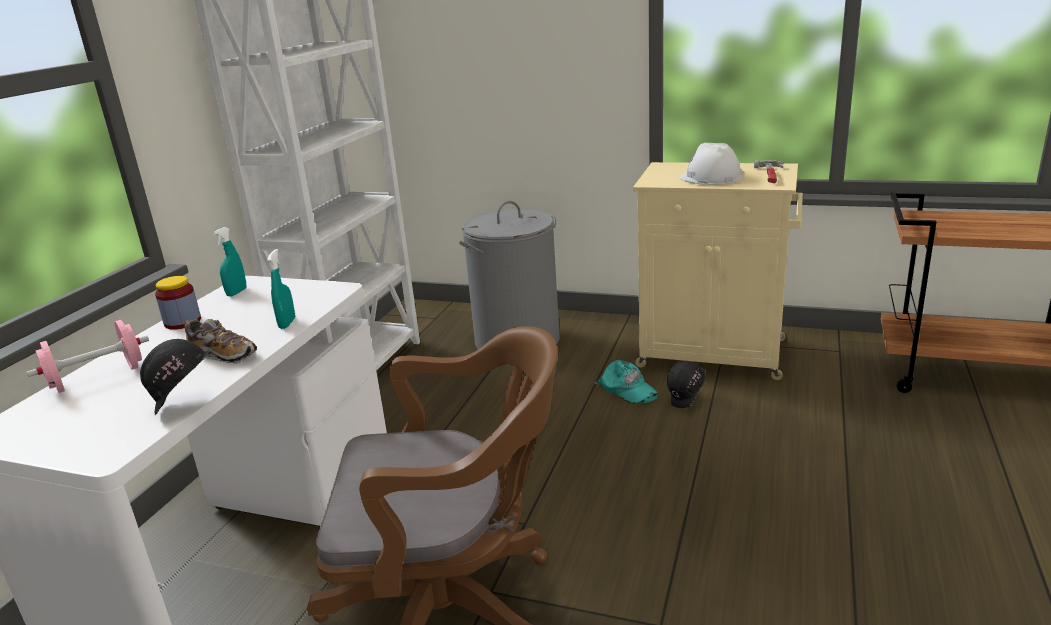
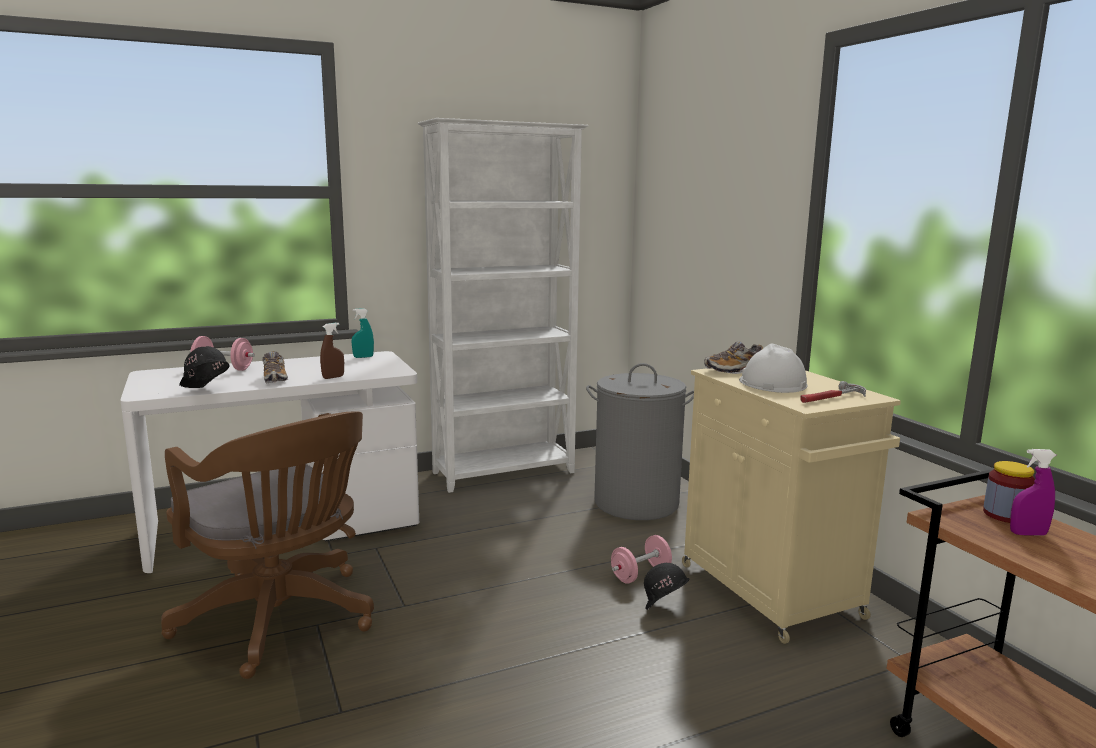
camera: 45 degrees right, 10 degrees down
jar [155,276,201,330] -> jar moved to [983,461,1035,523]
turquoise spray bottle [267,249,295,329] -> brown spray bottle [320,323,344,379]
turquoise cap [595,360,657,404] -> pink dumbbell [611,535,672,584]
none -> shoe [704,341,763,374]
none -> purple spray bottle [1010,449,1056,536]

